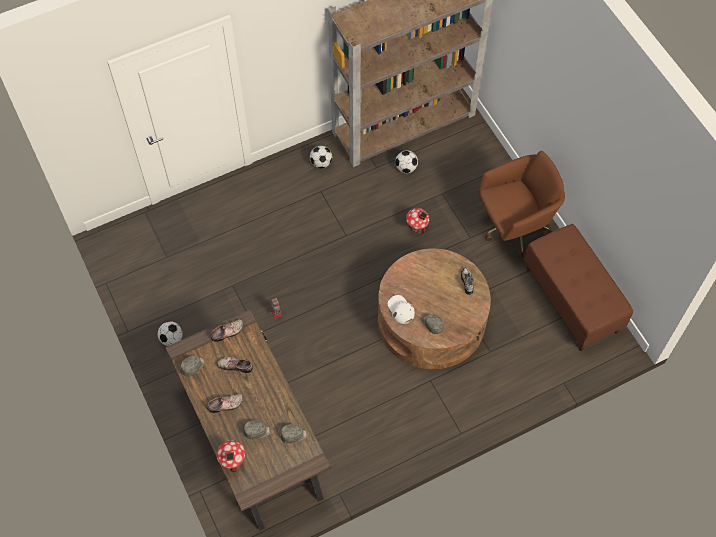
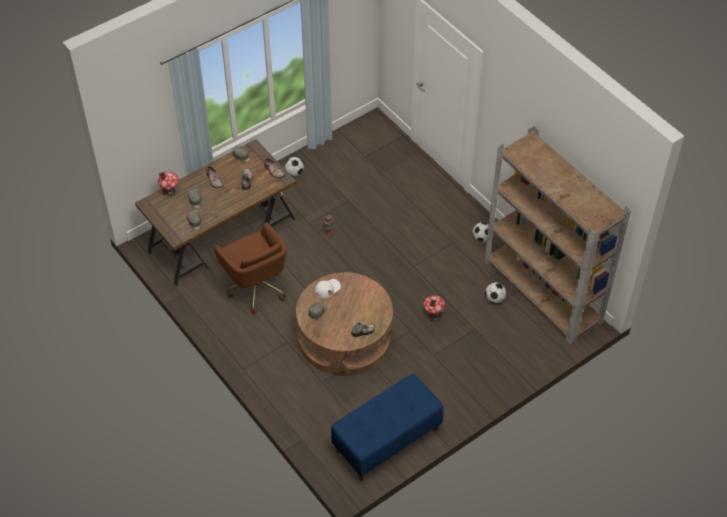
camera: 80 degrees right, 10 degrees down
brown office chair [477,151,565,258] -> brown office chair moved to [214,222,287,314]
brown bench [524,224,633,351] -> blue bench [331,374,444,481]

